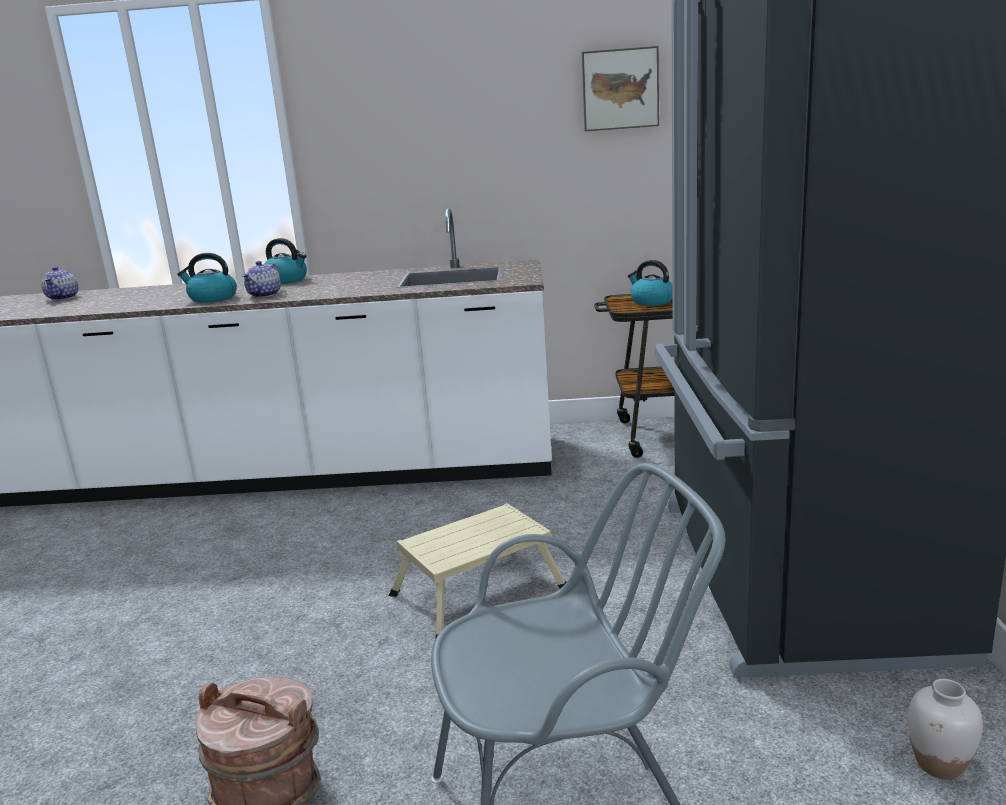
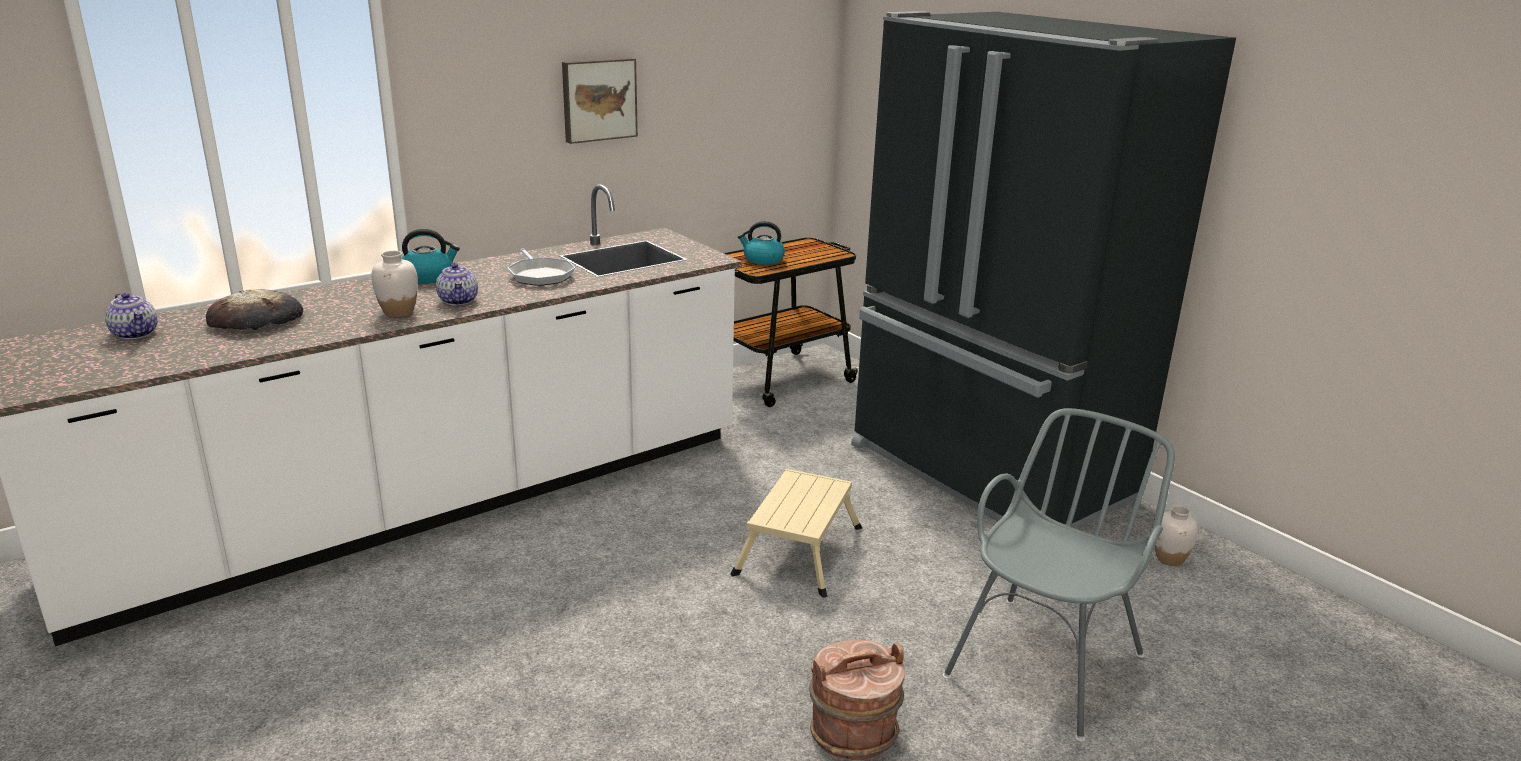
camera: 40 degrees left, 5 degrees up
kettle [177,253,237,303] -> white vase [371,251,418,317]
picture [582,46,659,131] -> picture moved to [562,58,638,144]
none -> bread [206,289,303,330]
none -> frying pan [507,248,575,286]

